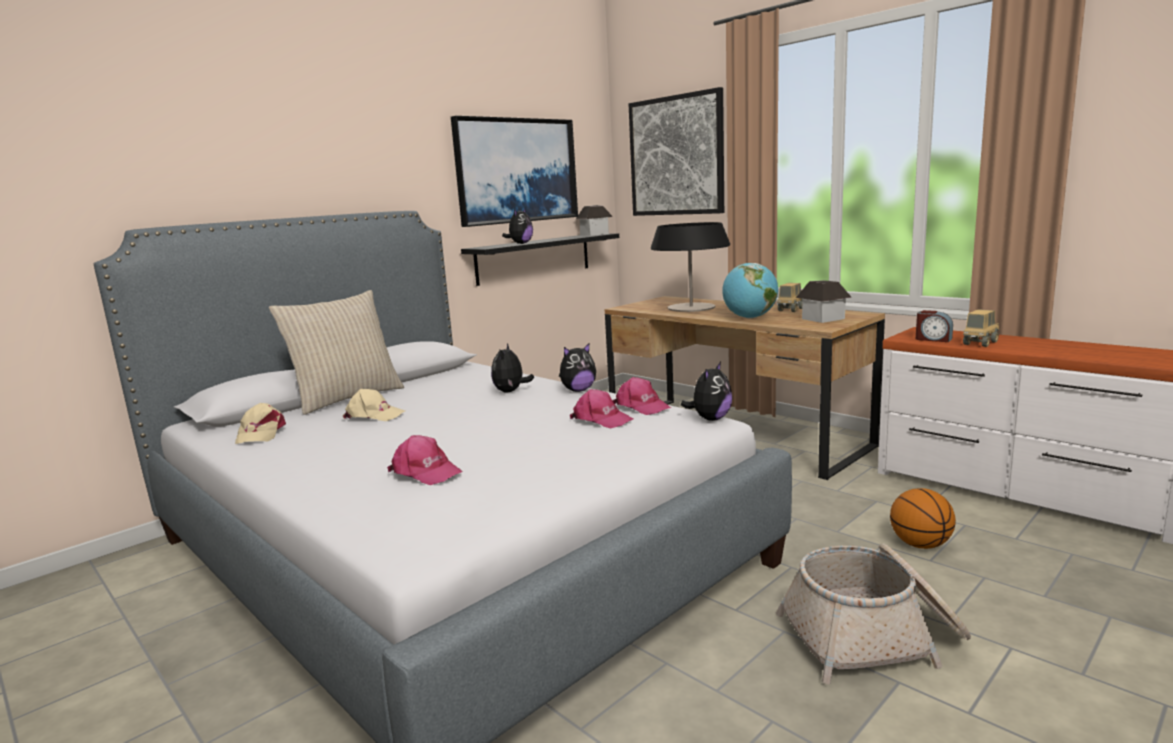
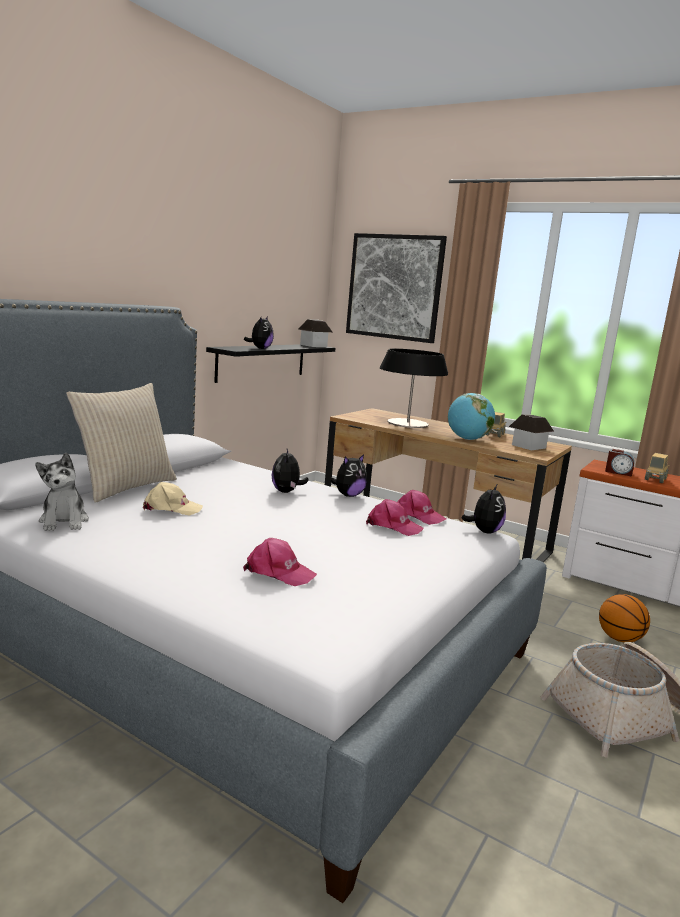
camera: 15 degrees left, 0 degrees up
beige cap [235,403,286,444] -> plush toy [35,453,89,531]
picture [451,116,578,227] -> none

